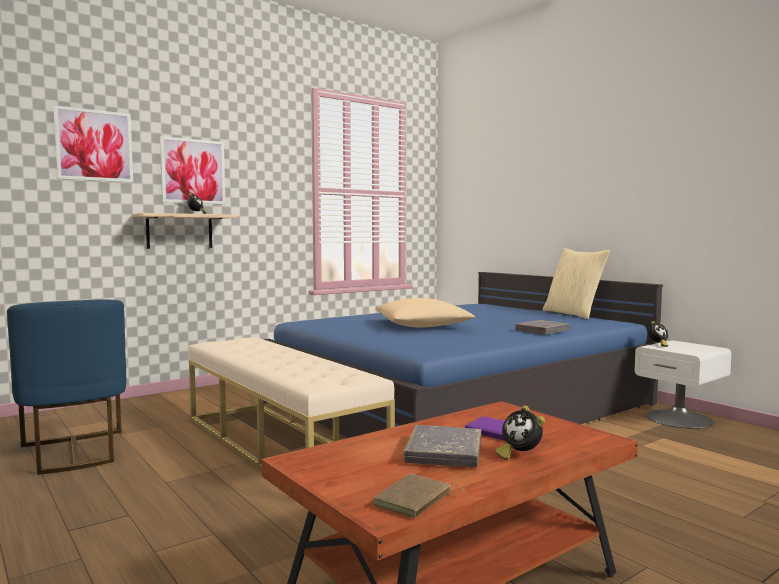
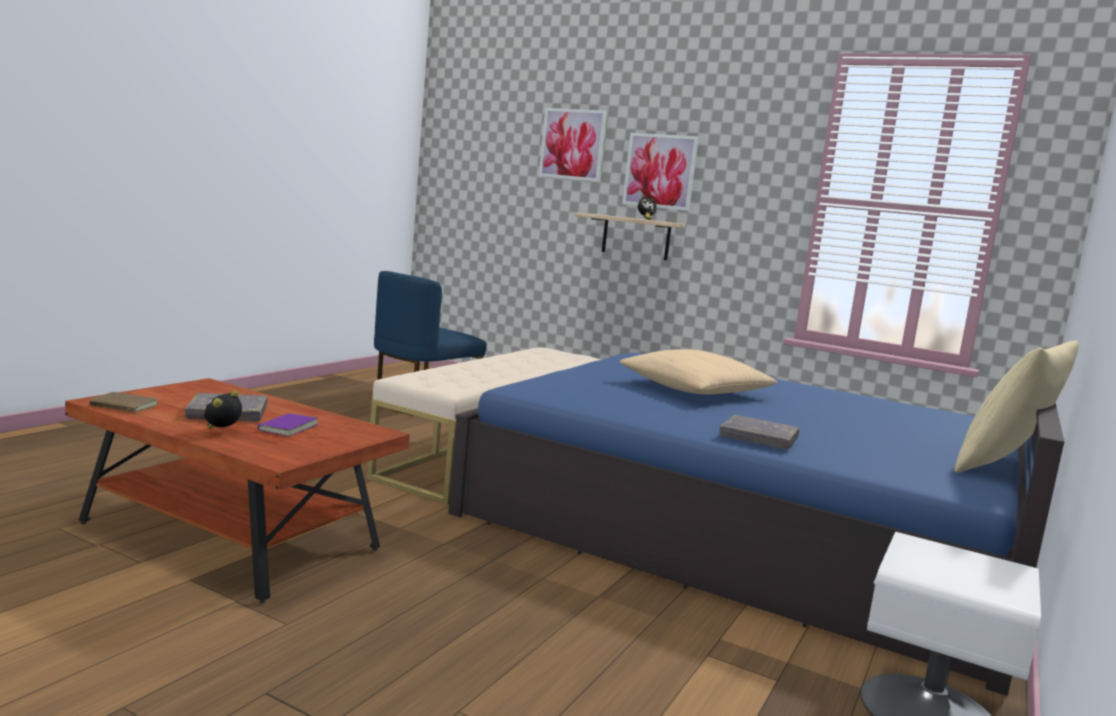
camera: 65 degrees right, 5 degrees up
alarm clock [648,321,668,347] -> none

